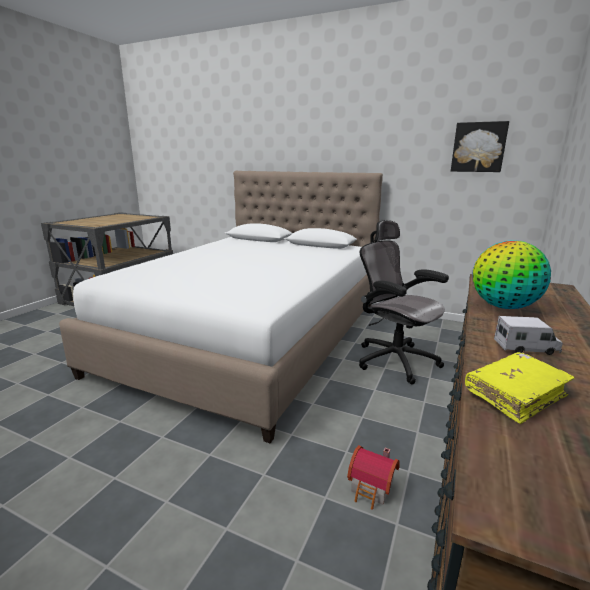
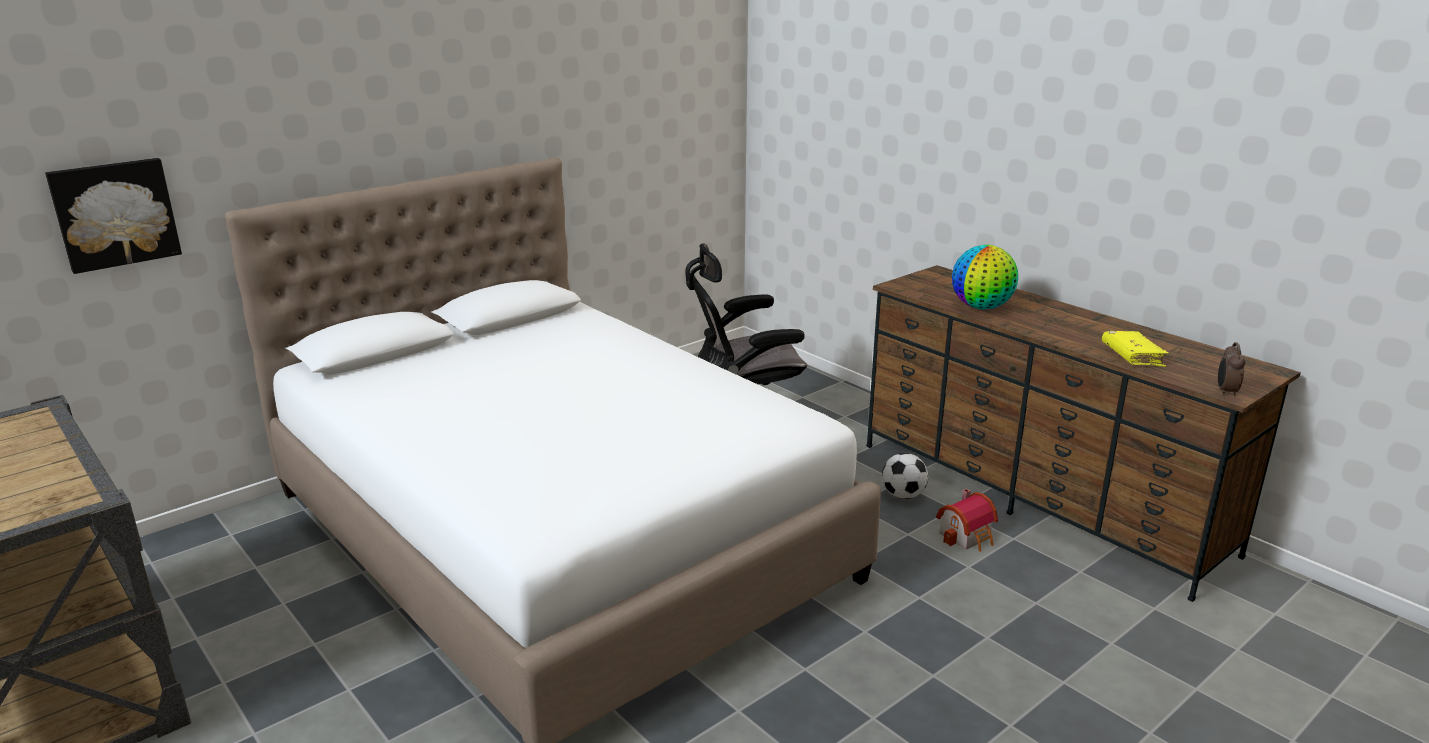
camera: 65 degrees left, 5 degrees up
picture [451,121,509,172] -> picture moved to [45,158,182,274]
toy truck [494,316,563,355] -> none
none -> football [882,453,928,499]
none -> alarm clock [1218,342,1245,396]

